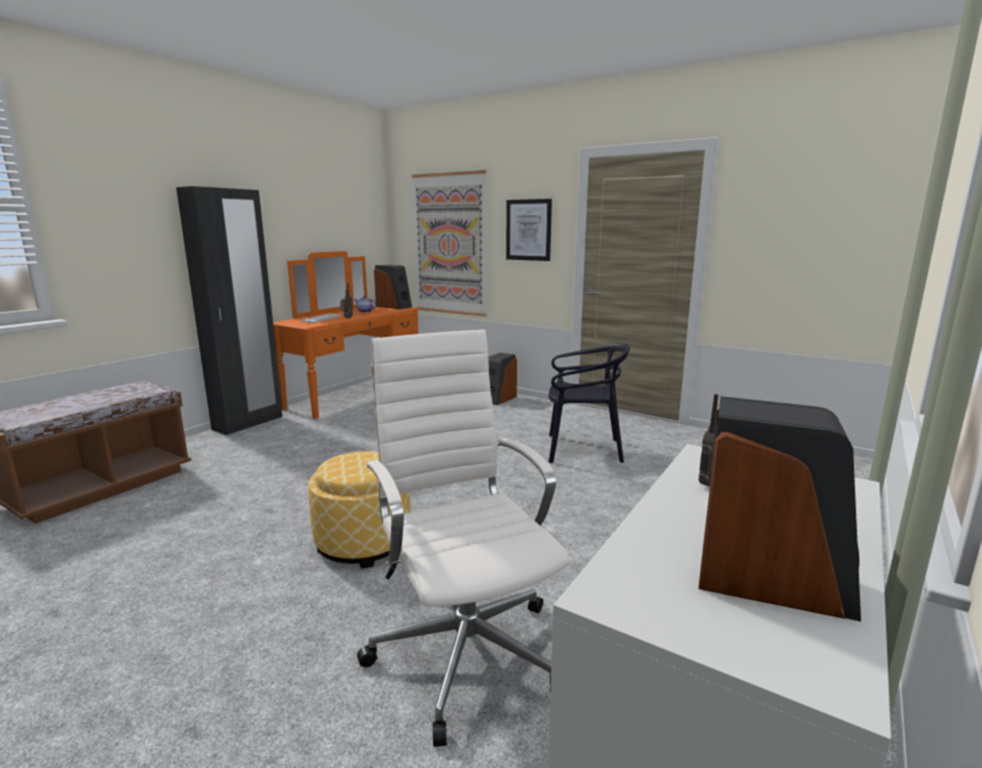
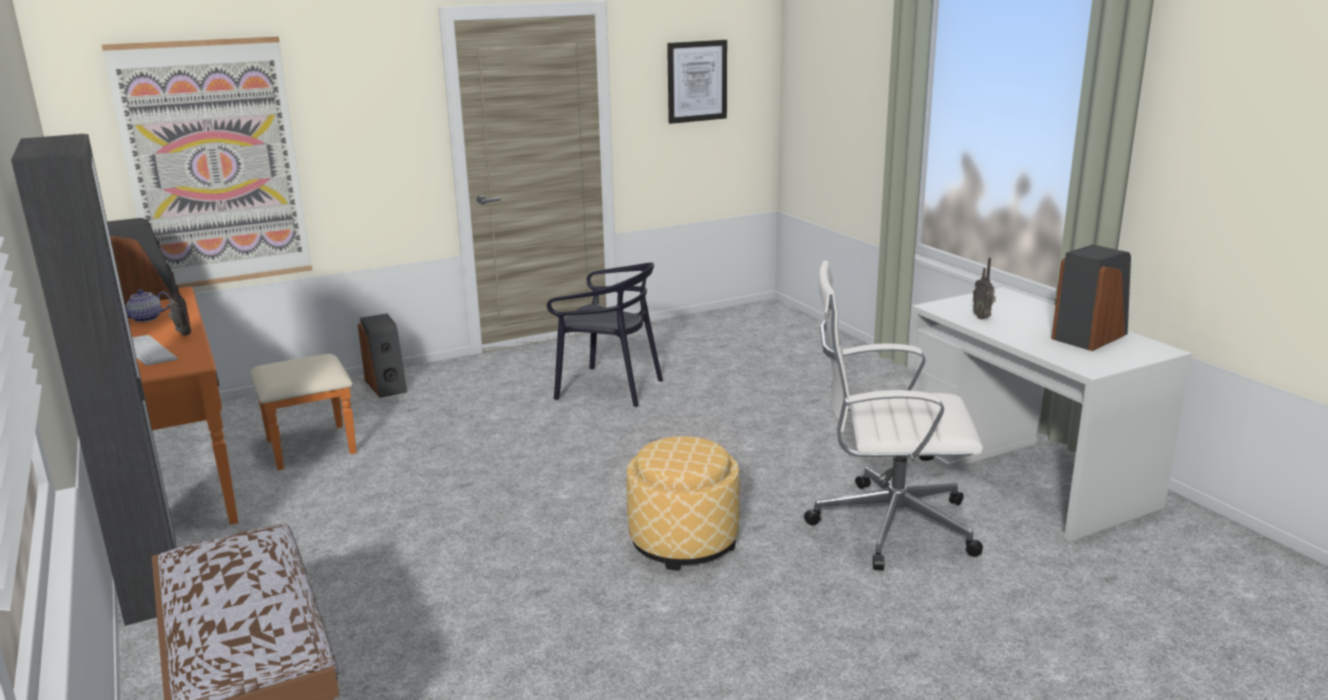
camera: 60 degrees left, 5 degrees up
picture [506,199,552,261] -> picture moved to [667,40,727,124]
black chair [549,343,630,463] -> black chair turned 75 degrees clockwise [547,263,663,407]

